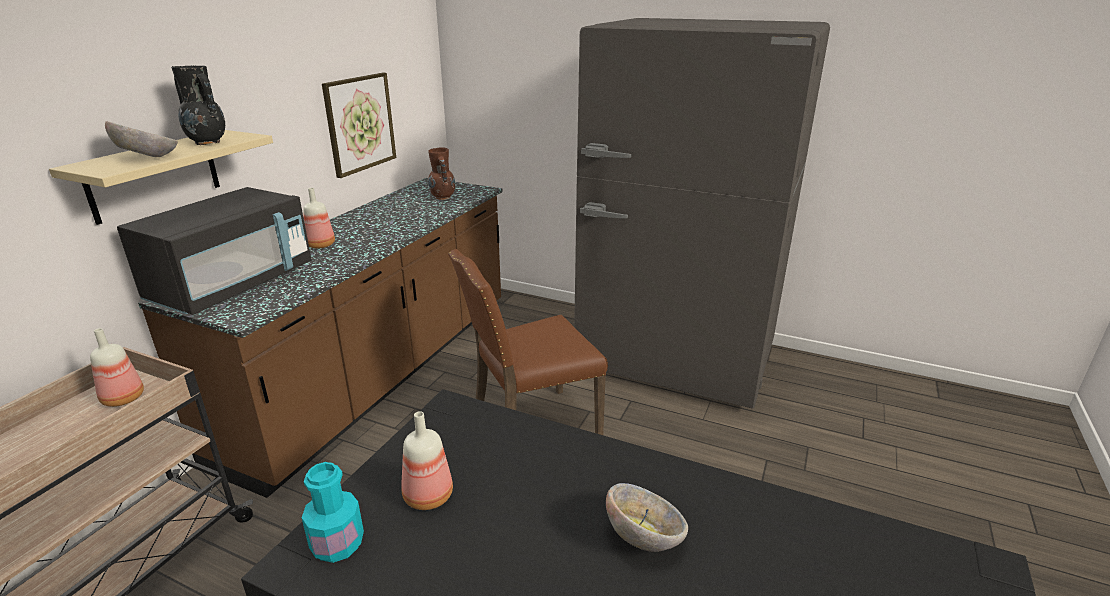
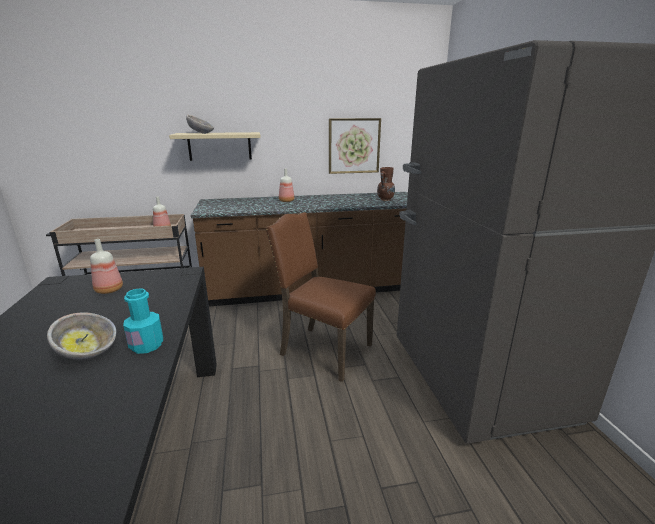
camera: 55 degrees right, 5 degrees down
black microwave [117,187,311,315] -> none
black vase [171,66,225,145] -> none
turquoise bottle [302,462,364,563] -> turquoise bottle moved to [123,289,163,354]

